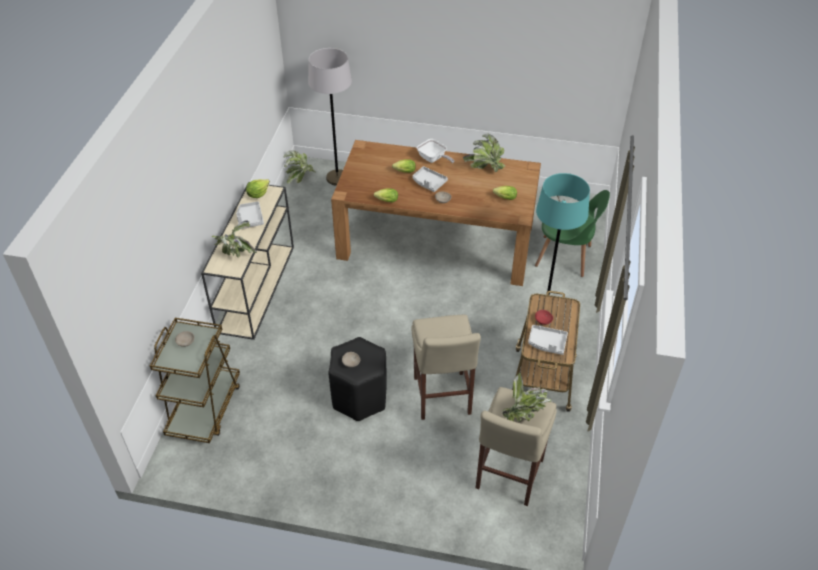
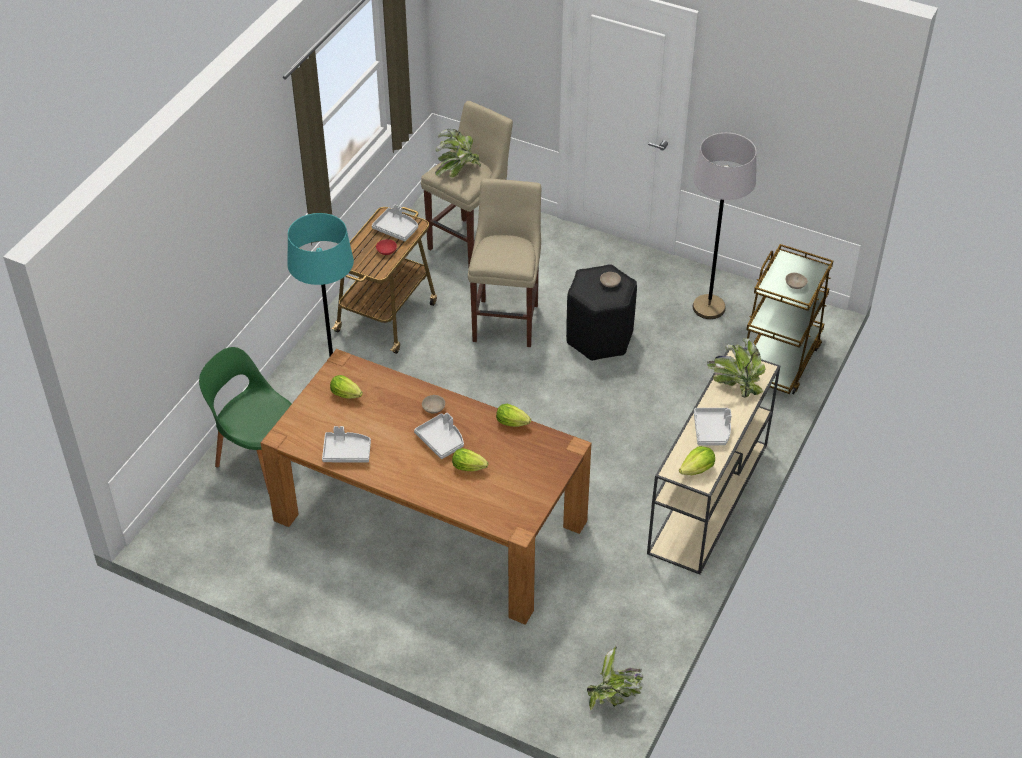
camera: 165 degrees left, 0 degrees up
grey floor lamp [308,48,352,186] -> grey floor lamp moved to [693,133,756,319]
frying pan [417,139,454,163] -> none
potted plant [463,134,505,172] -> grey tray [322,426,371,463]

